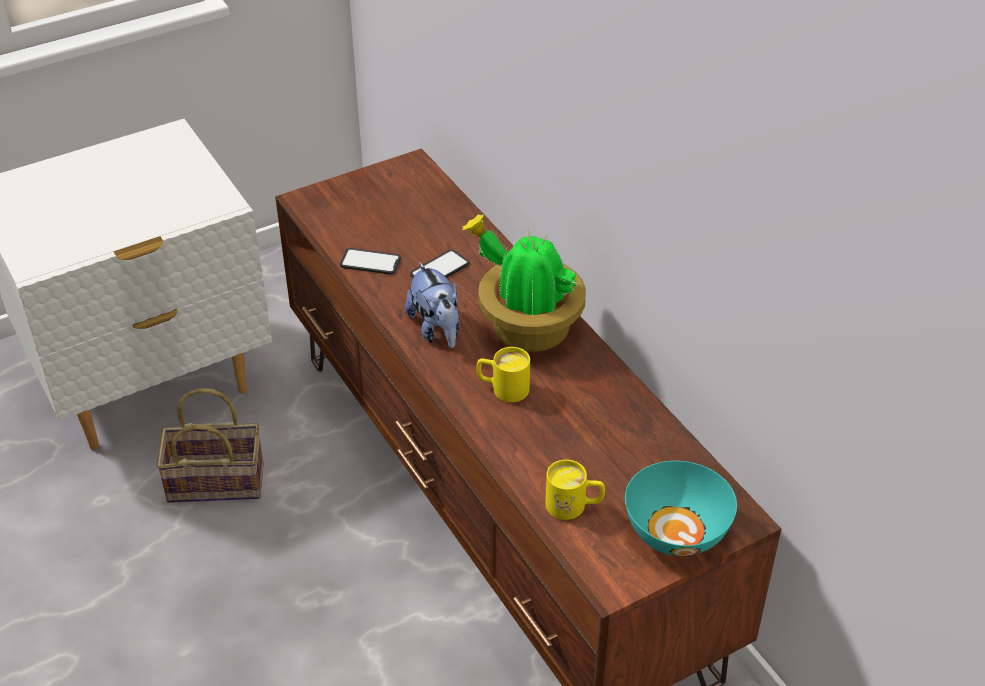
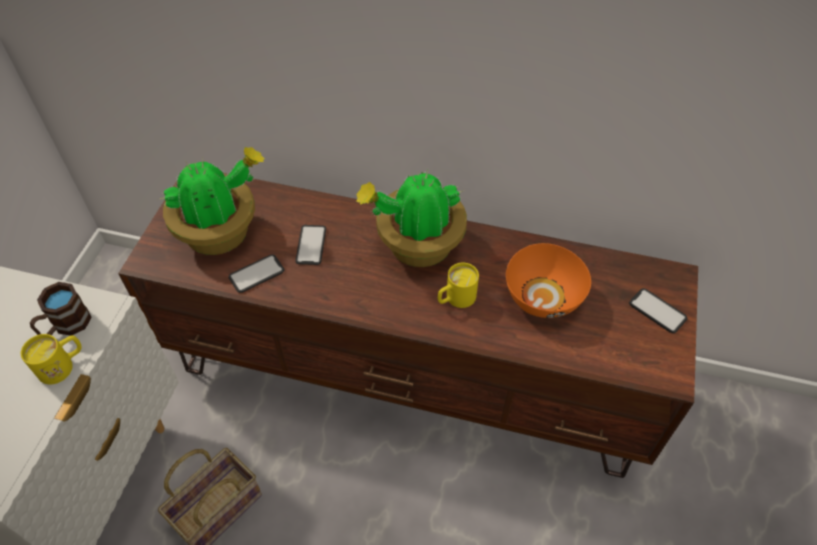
camera: 45 degrees left, 10 degrees up
plush toy [405,262,460,348] -> none
yellow mug [546,460,605,520] -> yellow mug moved to [21,334,82,384]
turquoise bowl [625,461,737,556] -> phone [629,288,688,333]
none -> brown mug [30,282,92,336]
none -> potted plant [160,147,265,255]
none -> orange bowl [506,243,591,318]

